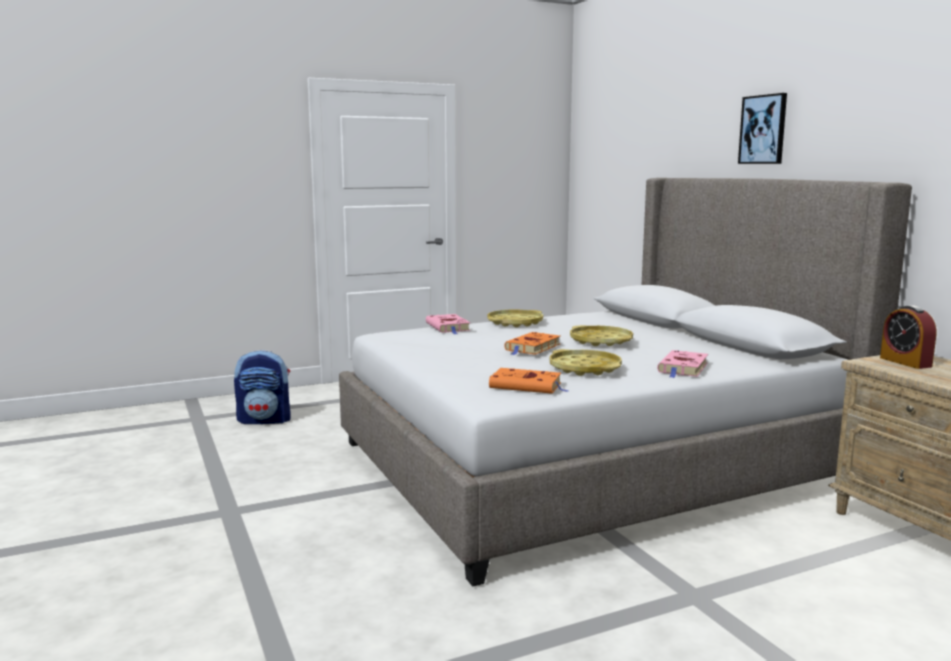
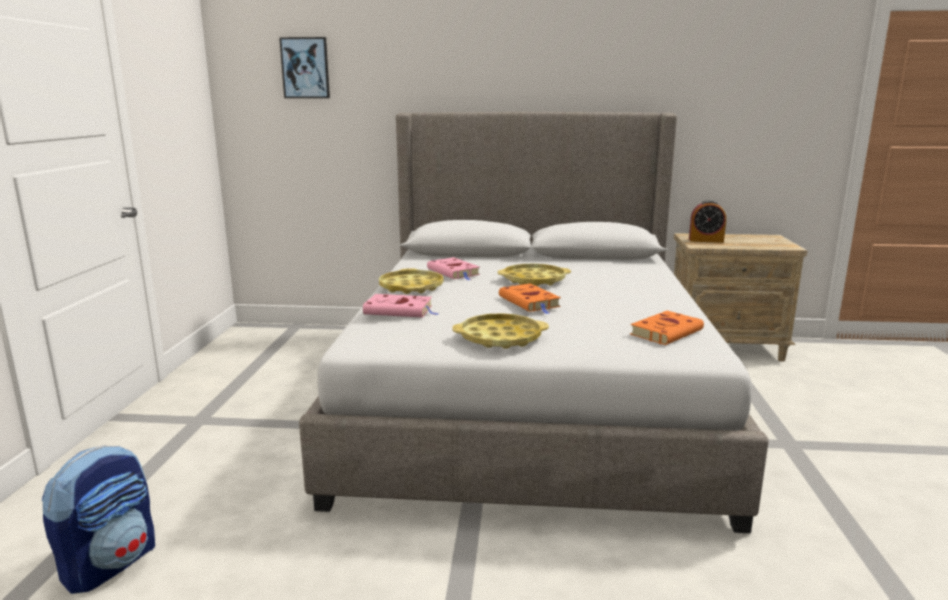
camera: 60 degrees left, 5 degrees up
yellow tray [550,349,622,376] -> yellow tray moved to [452,313,549,349]
pink book [657,350,708,378] -> pink book moved to [427,257,480,281]
picture [738,93,787,164] -> picture moved to [279,37,330,98]

